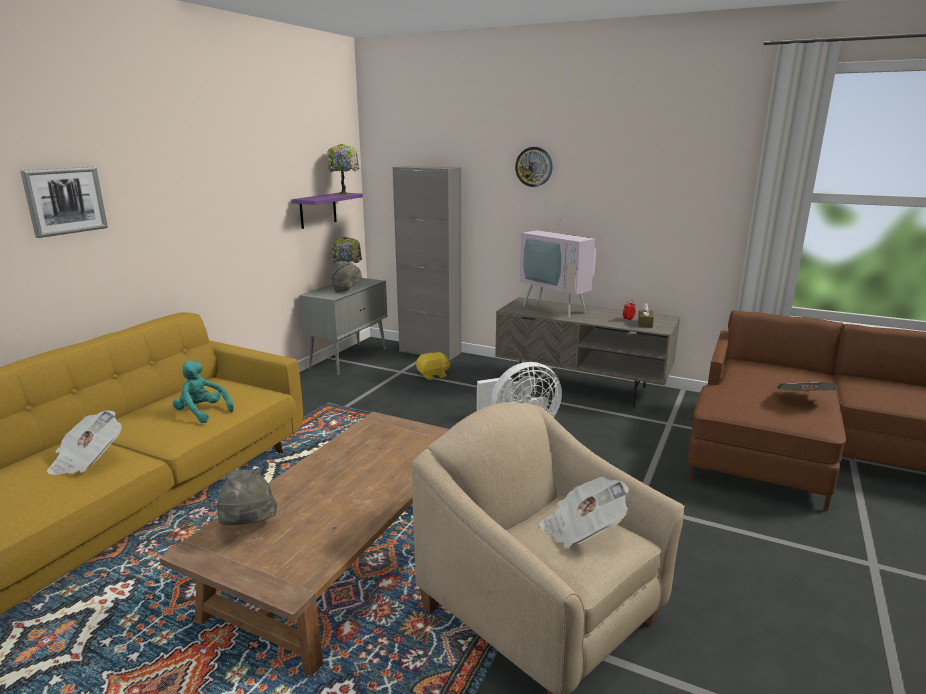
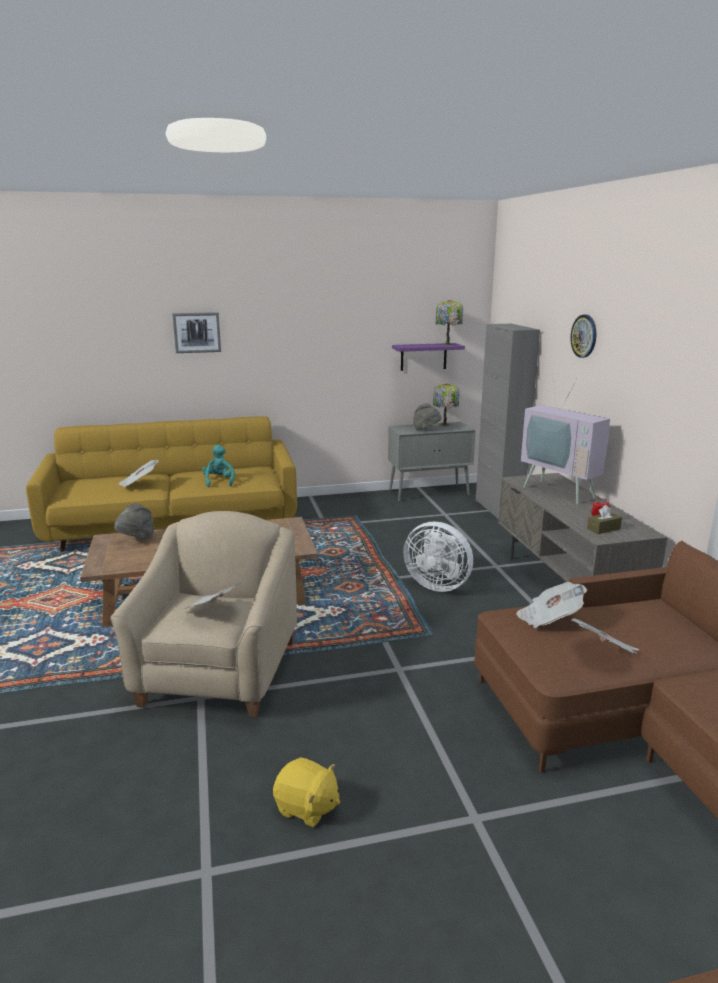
camera: 50 degrees right, 0 degrees up
yellow plush toy [416,352,450,380] -> yellow plush toy moved to [273,757,340,827]
television [520,200,596,318] -> television turned 45 degrees counterclockwise [521,373,610,504]
none -> newspaper [516,582,587,628]

